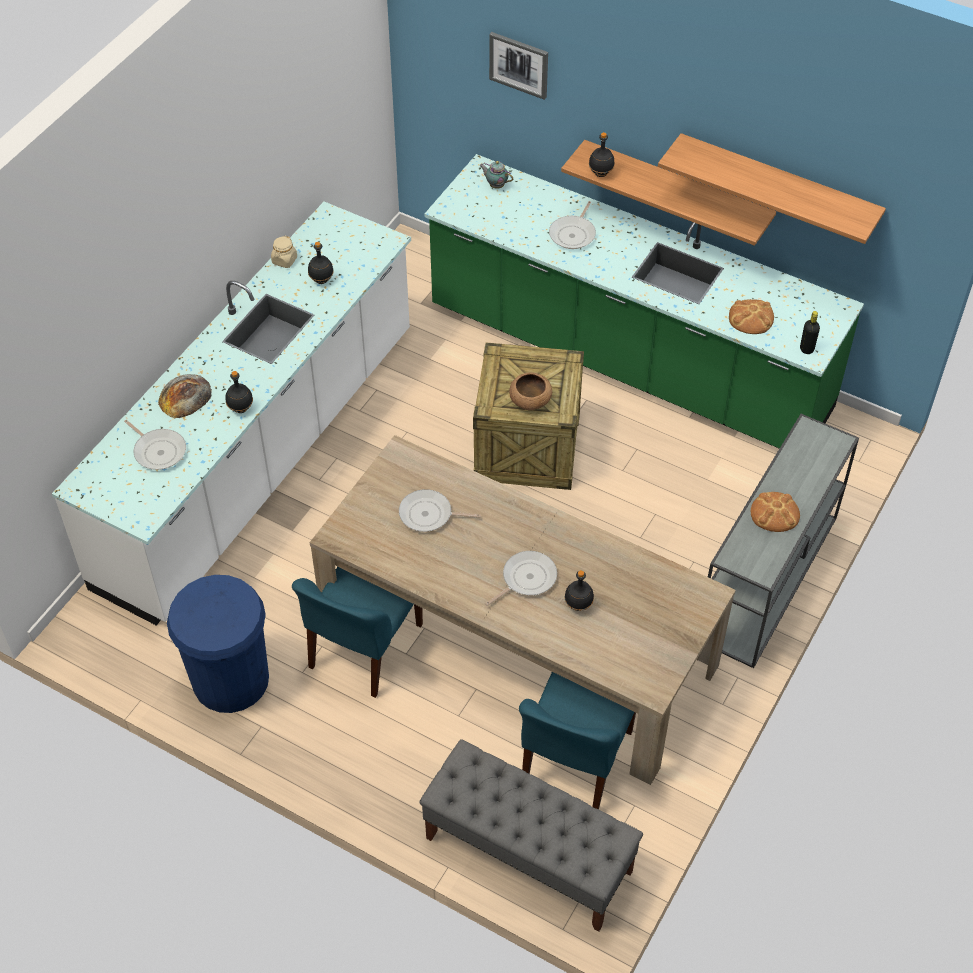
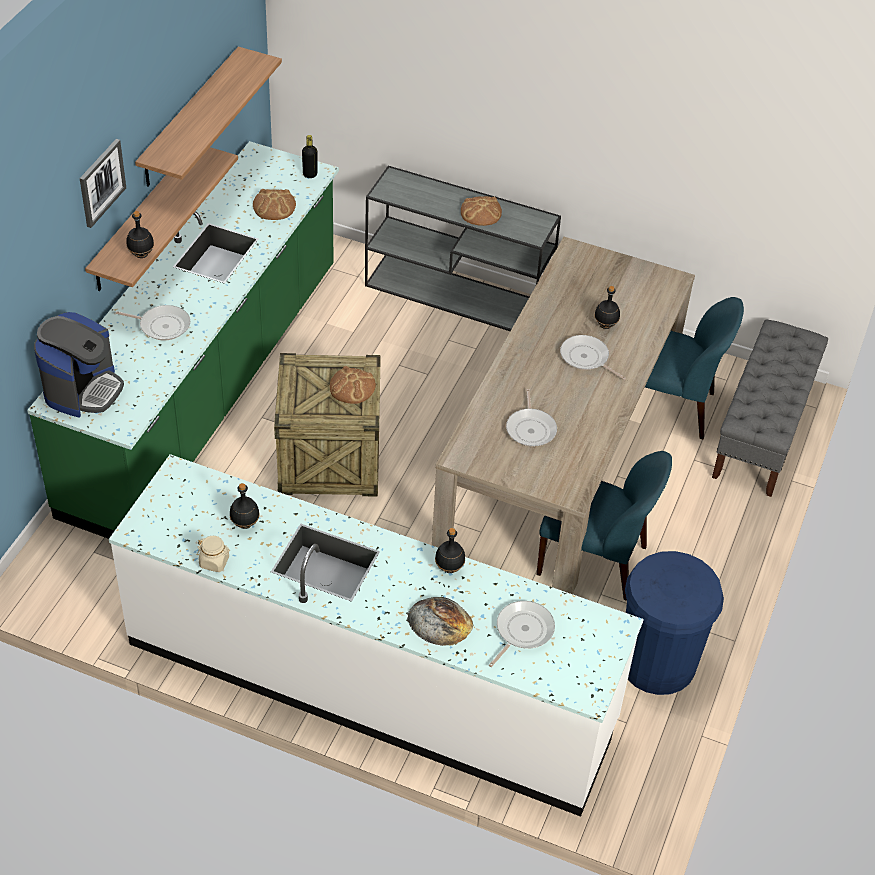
camera: 100 degrees left, 5 degrees down
teapot [479,161,513,189] -> coffee machine [34,312,124,418]
picture [489,32,548,100] -> picture moved to [80,139,126,228]
brown bowl [509,372,552,410] -> bread [330,366,376,404]

